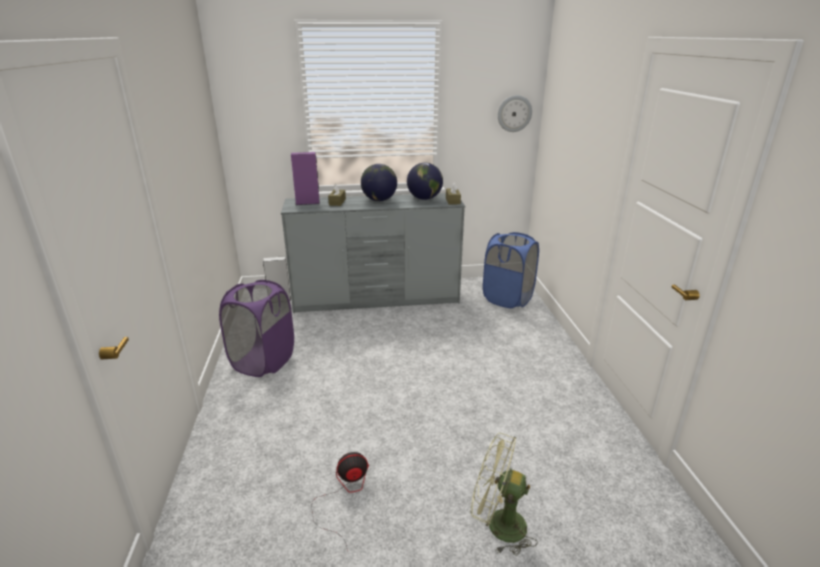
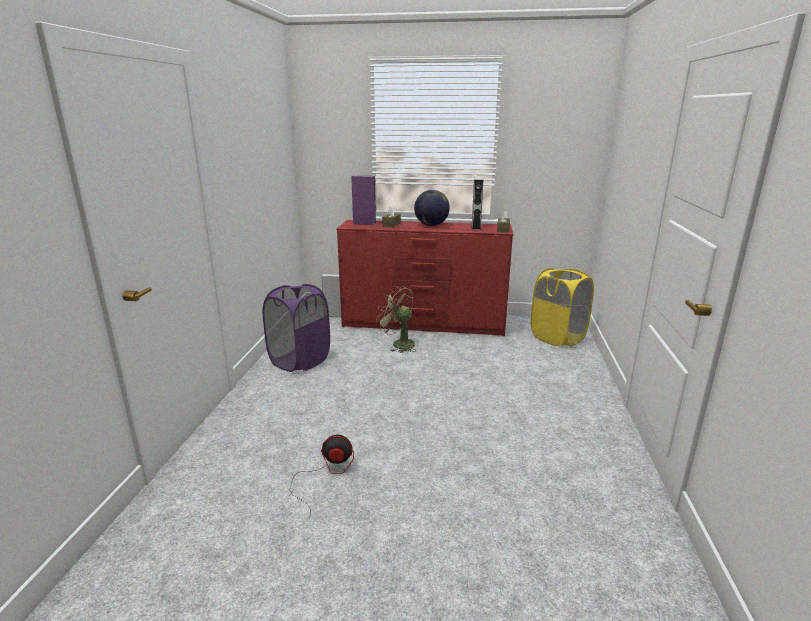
camera: 15 degrees right, 5 degrees down
grey dresser [281,193,465,313] -> red dresser [336,220,513,336]
globe [407,163,443,200] -> grey speaker [471,177,483,230]
green fan [471,433,538,556] -> green fan moved to [376,286,415,353]
blue laundry basket [483,232,539,308] -> yellow laundry basket [531,268,594,347]
wall clock [498,95,532,132] -> none

